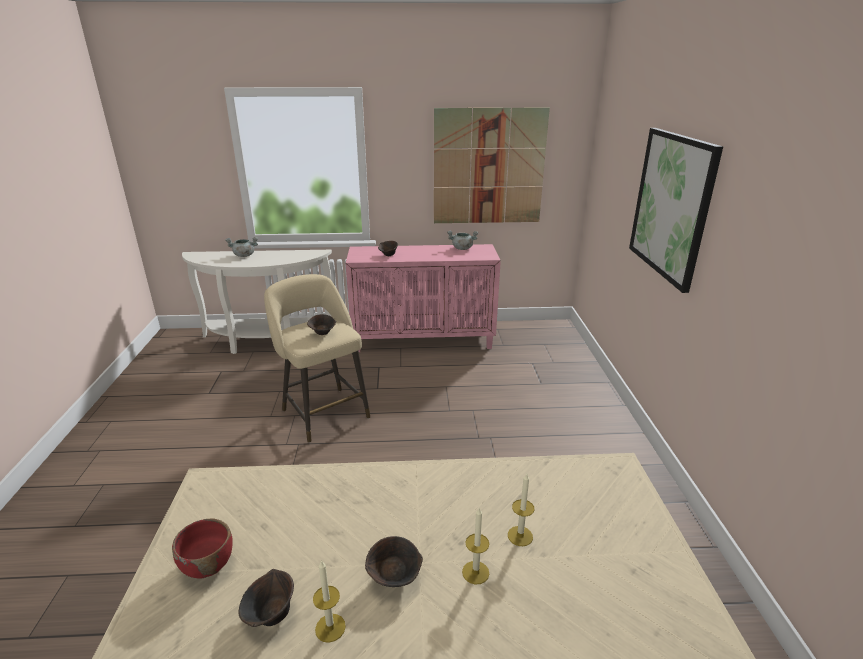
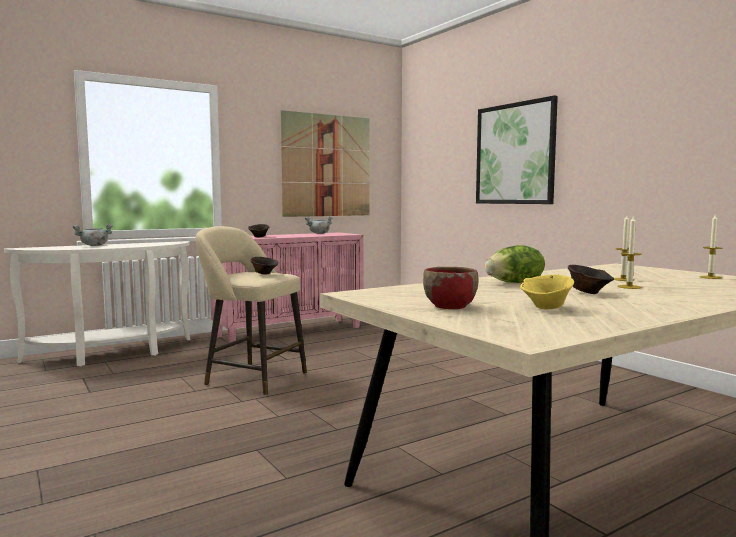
camera: 30 degrees left, 20 degrees down
brown bowl [239,569,294,627] -> yellow bowl [520,274,574,310]
candle [313,560,346,643] -> candle moved to [699,215,722,279]
none -> lettuce [484,245,545,283]

